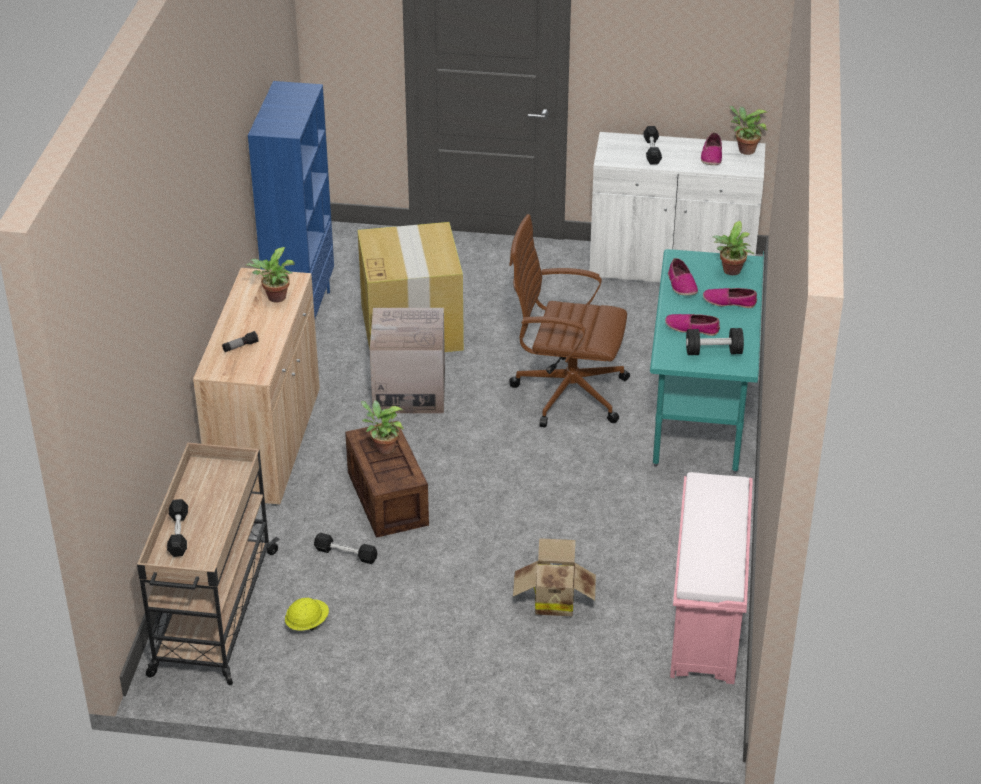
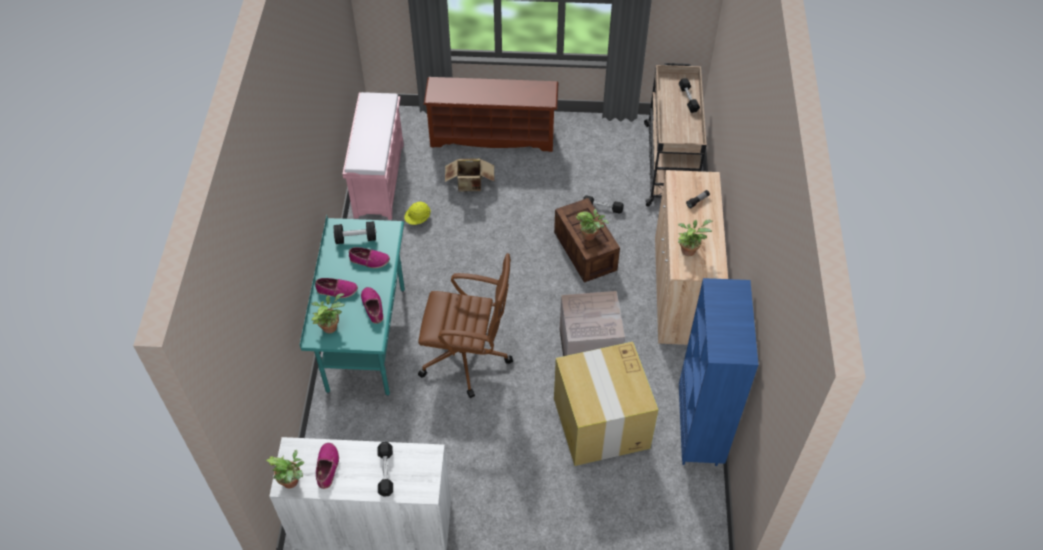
camera: 175 degrees right, 15 degrees up
yellow hard hat [285,598,329,631] -> yellow hard hat moved to [404,202,431,225]
none -> brown shoe rack [424,77,558,152]

